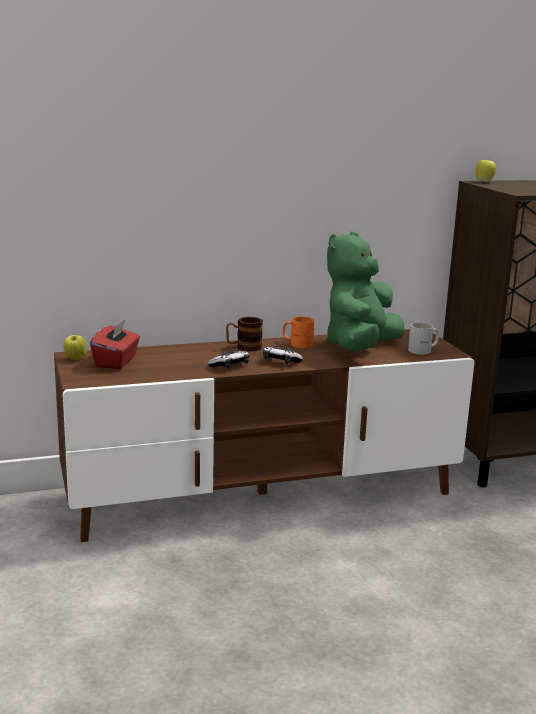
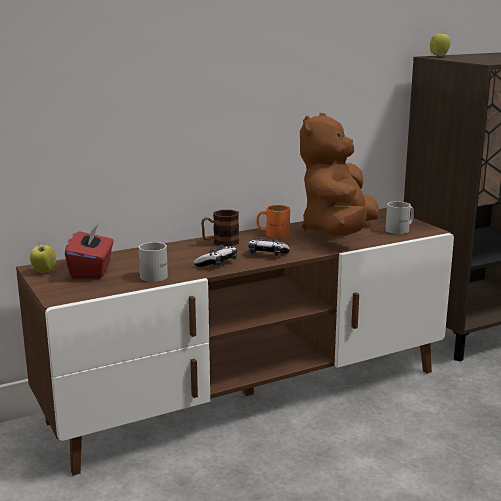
camera: 10 degrees left, 0 degrees up
green plush toy [327,231,405,351] -> brown plush toy [300,113,379,236]
none -> white mug [139,242,168,282]

